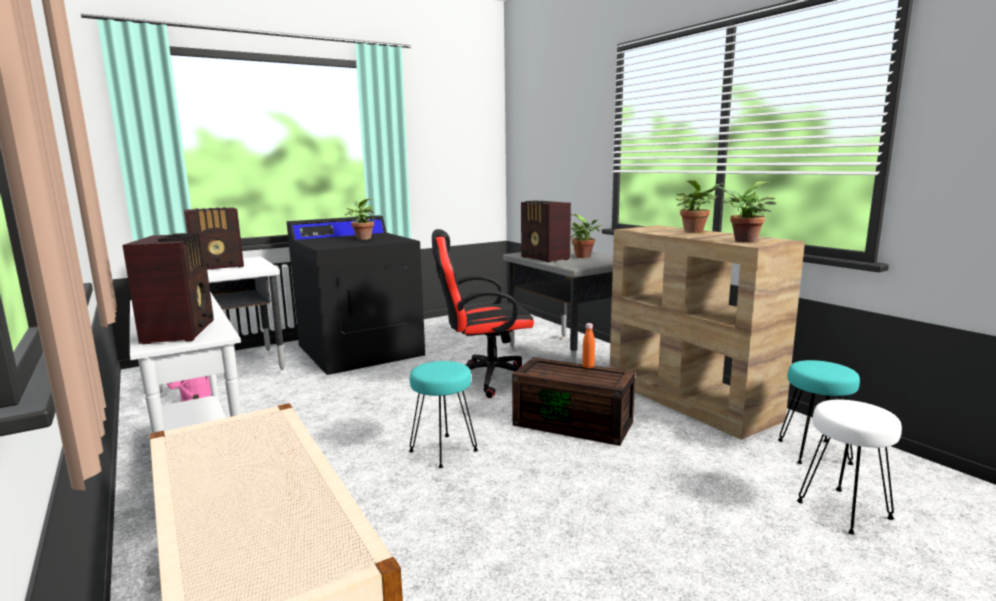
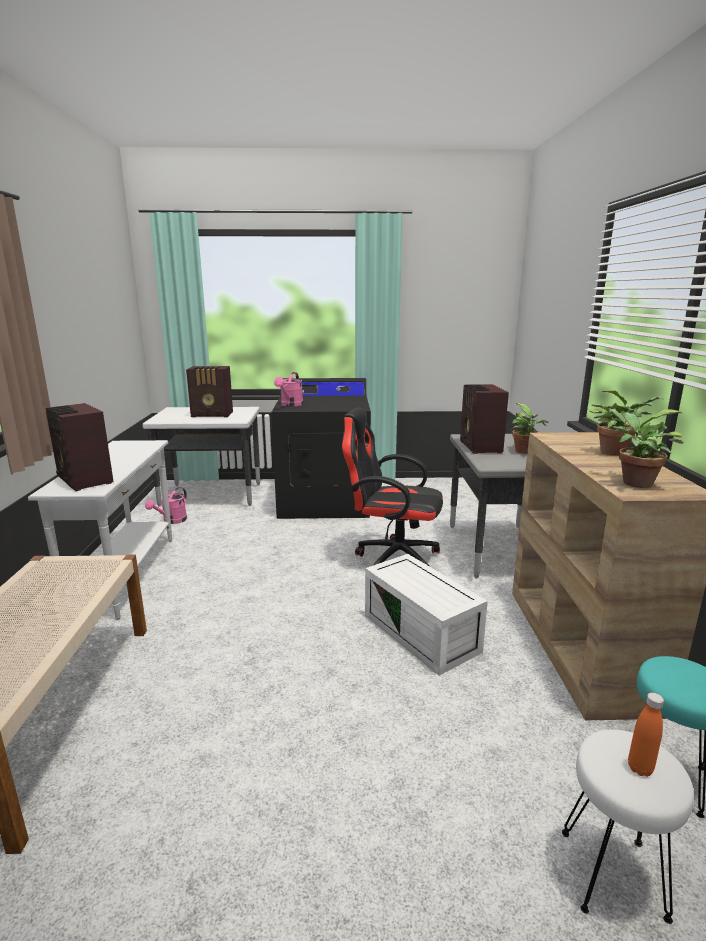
camera: 30 degrees right, 5 degrees up
radio [122,233,213,344] -> radio turned 120 degrees clockwise [46,403,114,491]
potted plant [344,198,374,240] -> none
turquoise stool [409,361,478,468] -> none
brown storage box [512,358,635,446] -> white storage box [365,554,488,676]
orange bottle [582,323,595,369] -> orange bottle moved to [628,693,664,777]
none -> pink watering can [274,372,303,407]

